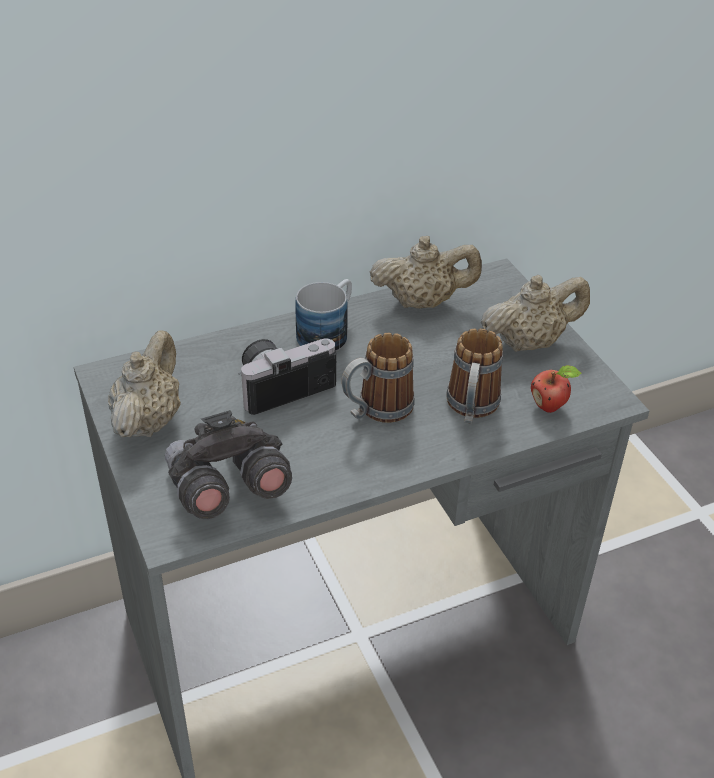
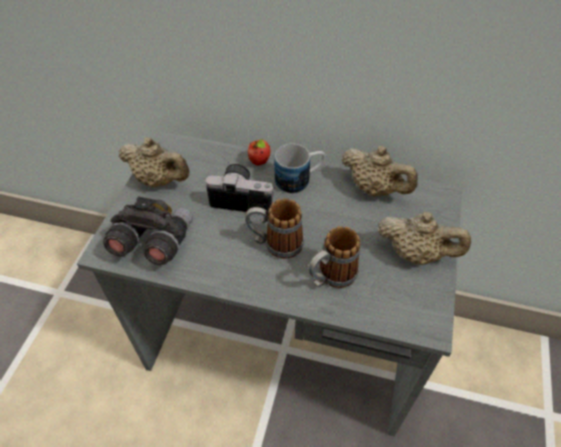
camera: 40 degrees right, 10 degrees up
beige teapot [108,330,181,438] -> beige teapot turned 60 degrees clockwise [119,137,190,188]
apple [531,365,582,413] -> apple moved to [248,139,270,166]

